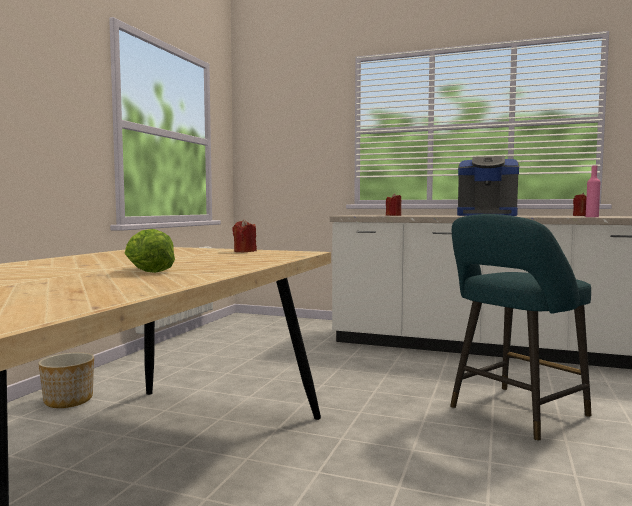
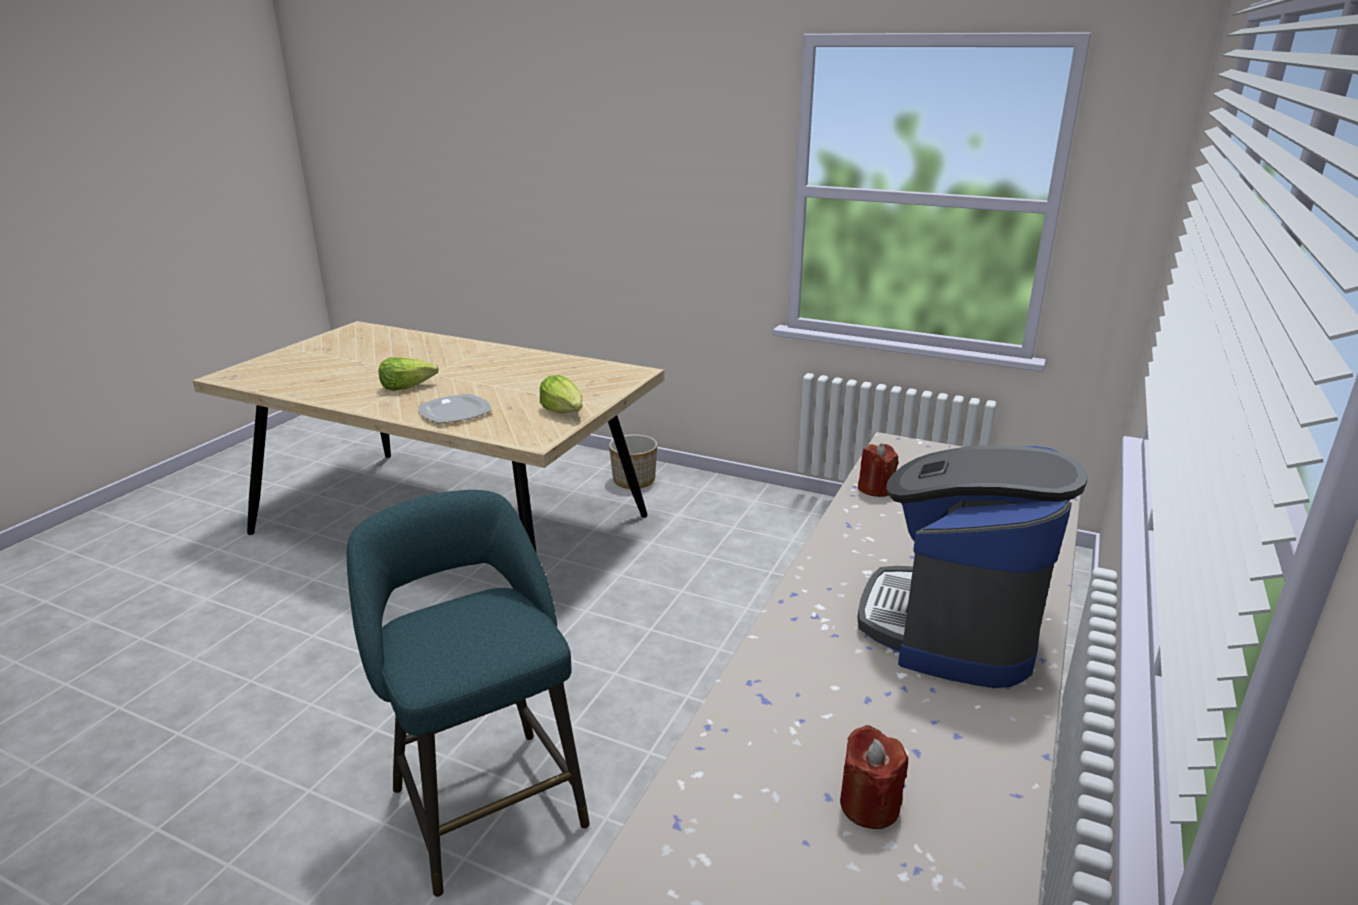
camera: 95 degrees right, 20 degrees up
red candle [232,219,257,252] -> lettuce [540,375,582,413]
pink bottle [586,165,601,217] -> none
none -> plate [418,394,492,423]

